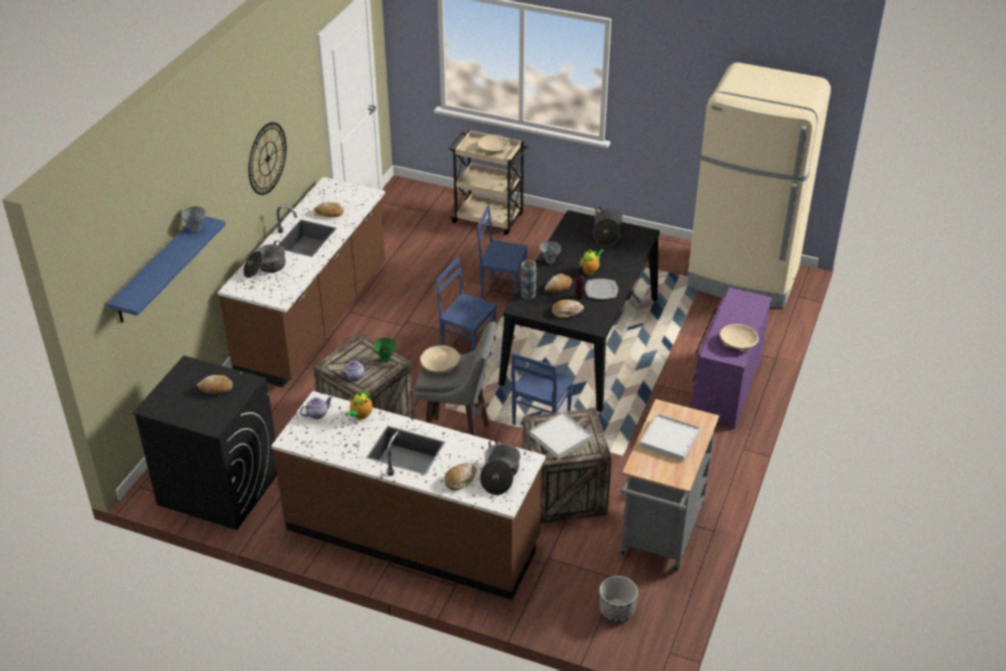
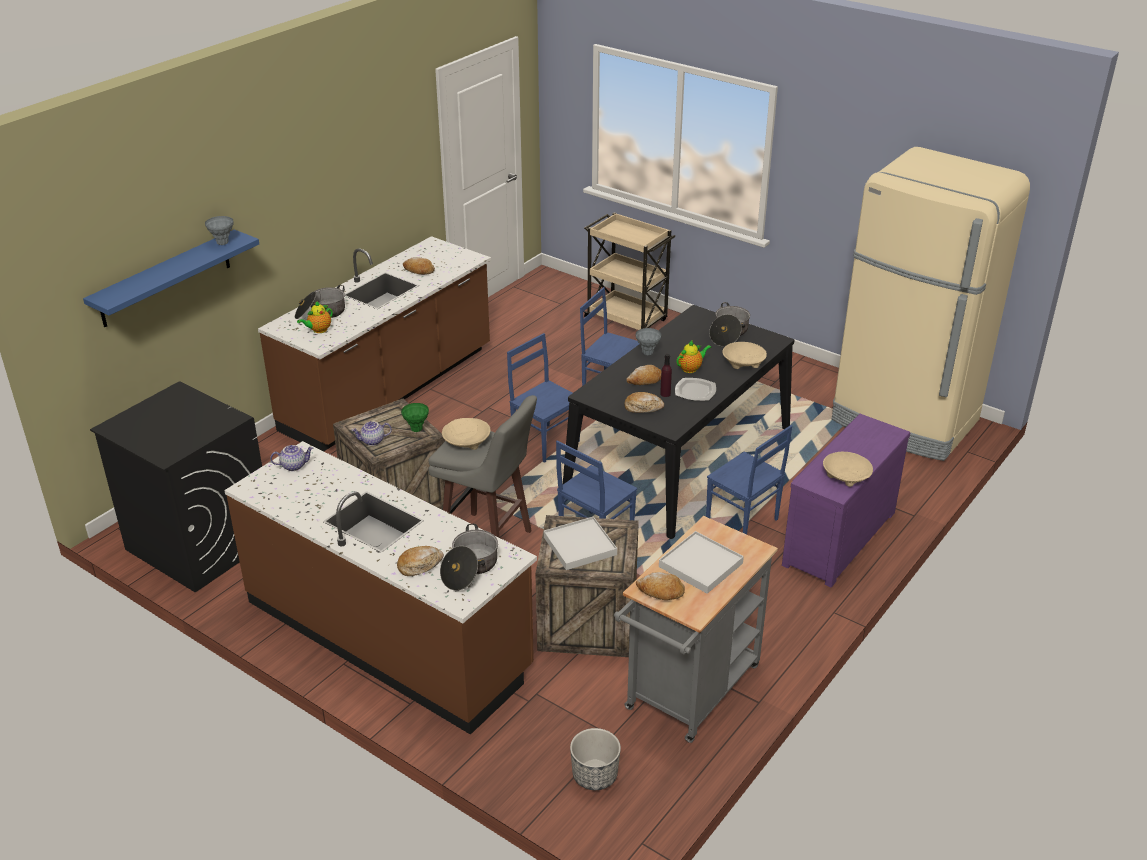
camera: 15 degrees right, 5 degrees down
bread [197,375,233,394] -> bread moved to [636,572,685,600]
wall clock [248,122,286,195] -> none
teapot [345,391,373,420] -> teapot moved to [297,301,333,333]
beige bowl [477,135,510,156] -> beige bowl moved to [722,342,767,369]
vase [521,260,536,299] -> none
none -> blue chair [706,425,792,534]

